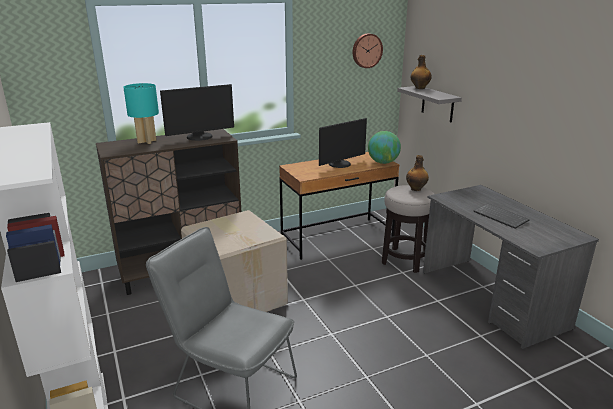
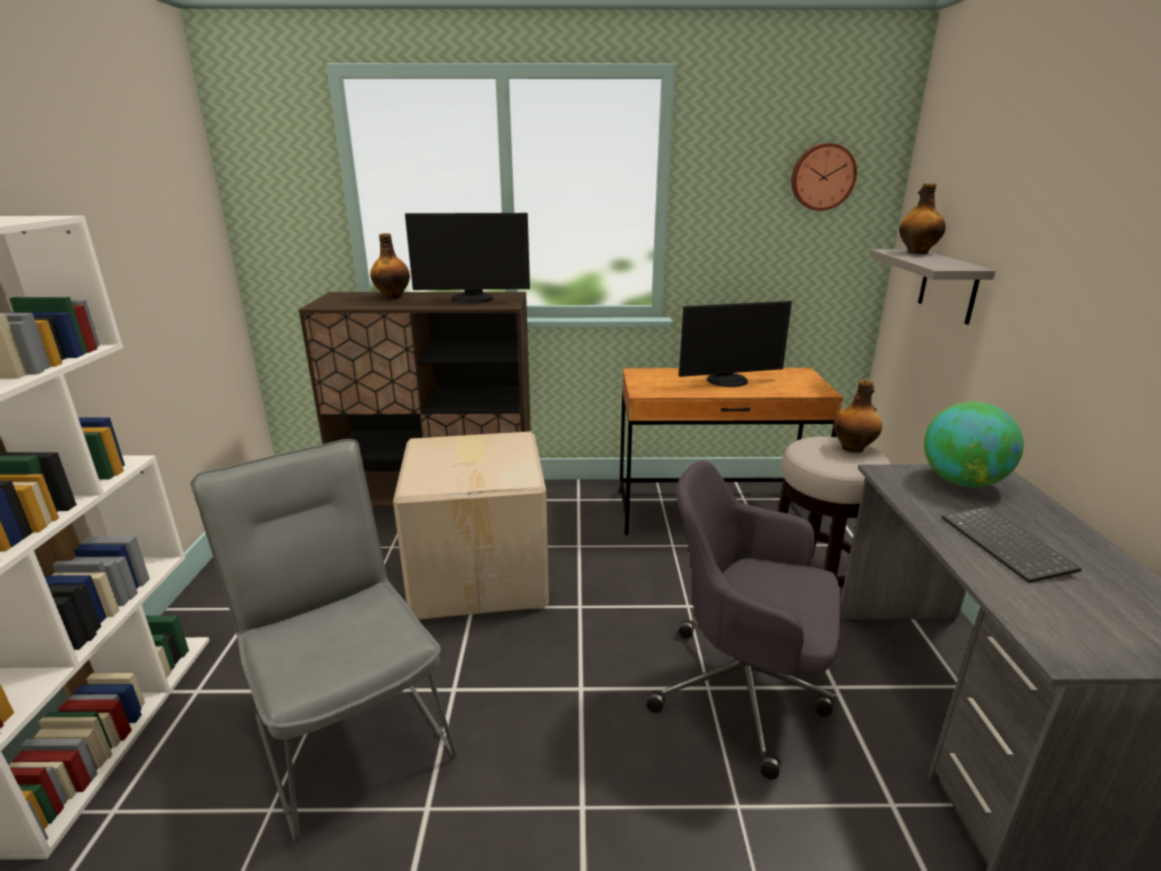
camera: 25 degrees right, 0 degrees up
turquoise table lamp [123,83,159,144] -> bottle [370,233,410,299]
globe [368,131,401,164] -> globe moved to [924,402,1024,487]
none -> grey office chair [647,461,841,780]

